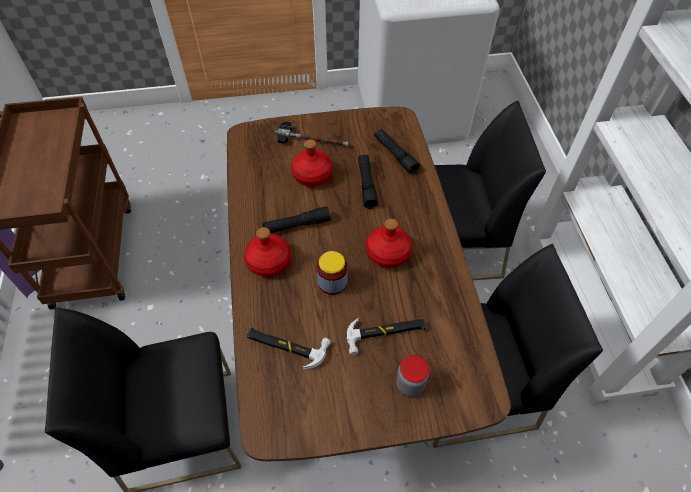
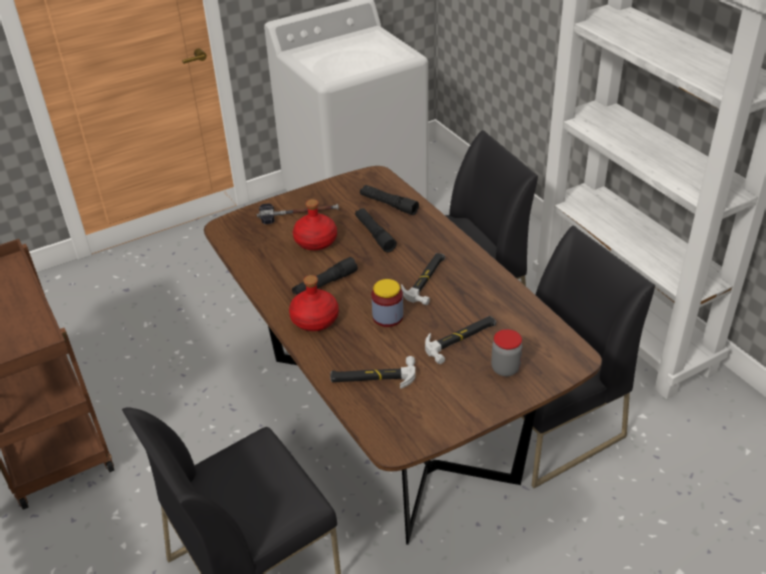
camera: 20 degrees left, 15 degrees down
red bottle [366,218,412,268] -> hammer [401,253,445,305]

